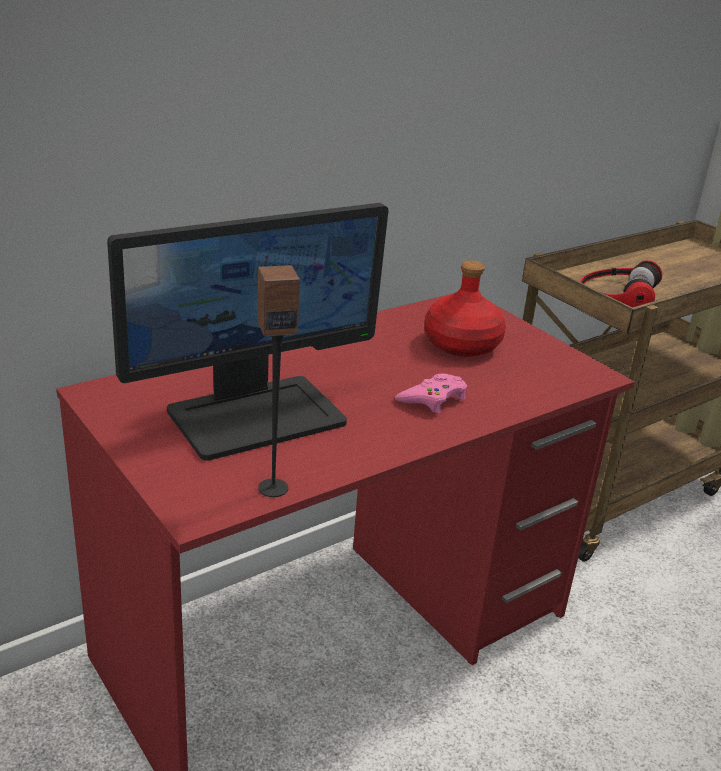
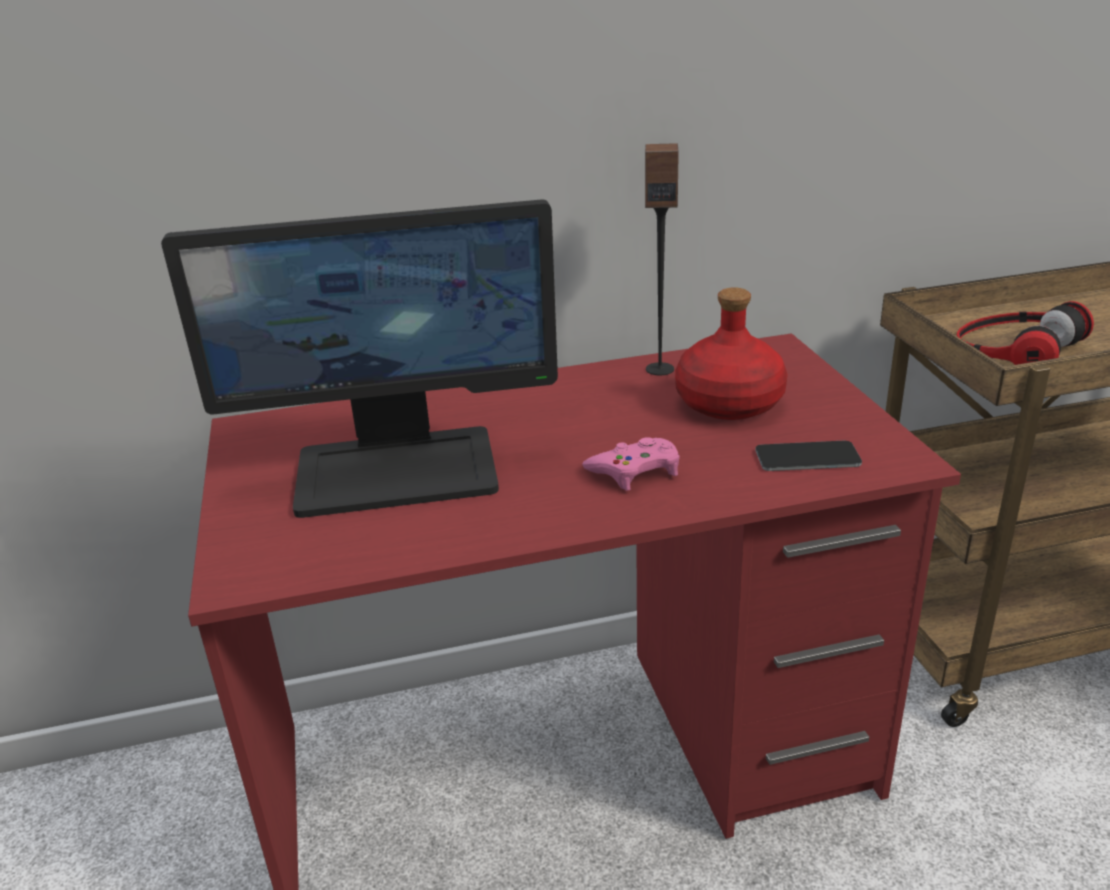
camera: 25 degrees right, 0 degrees up
speaker [257,265,300,497] -> speaker moved to [645,143,679,375]
none -> phone [755,441,862,471]

